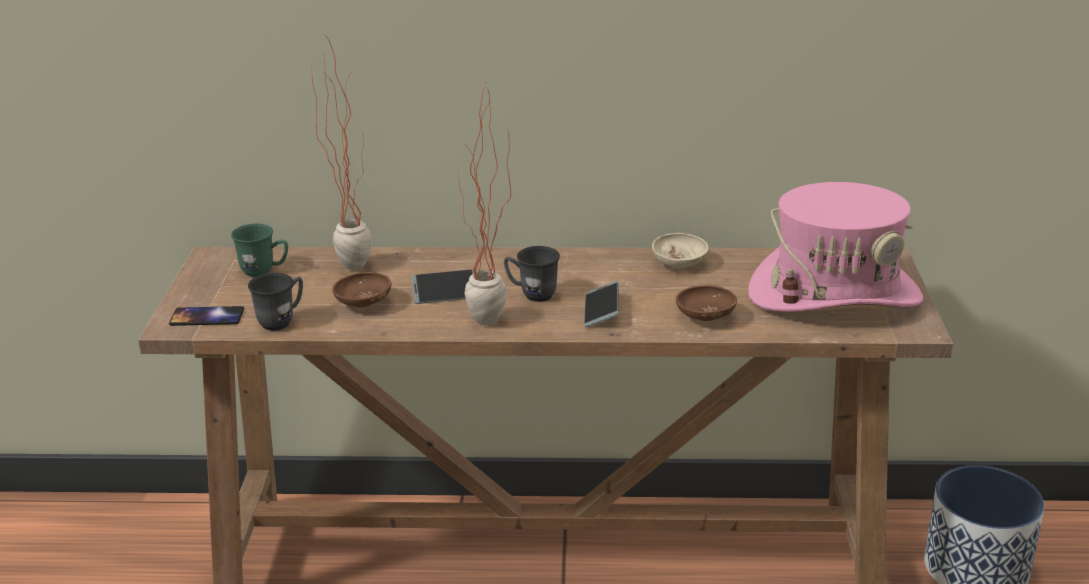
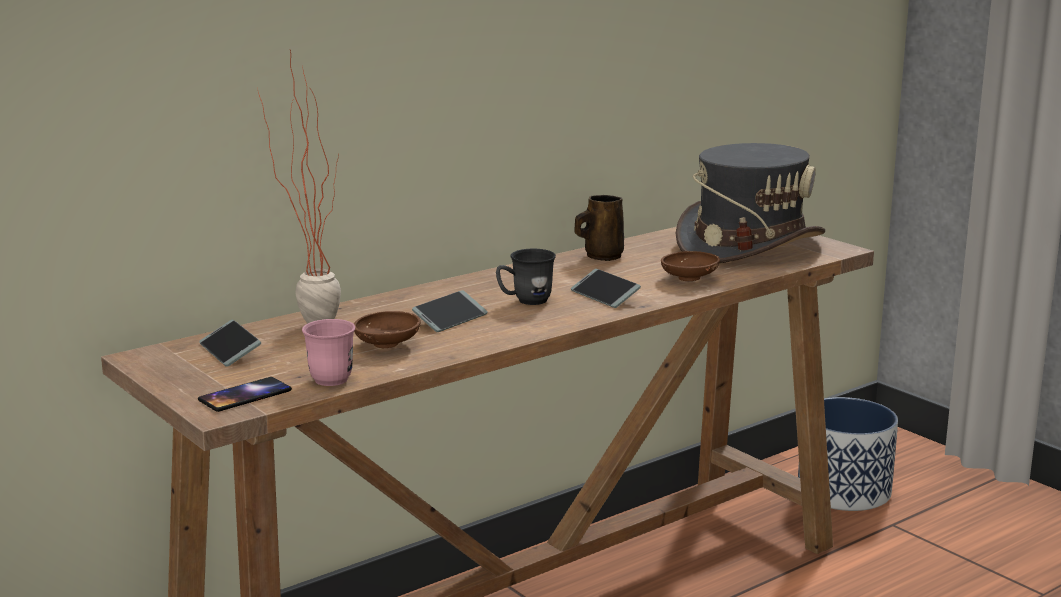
camera: 40 degrees left, 10 degrees down
green mug [231,223,288,277] -> phone [199,320,261,367]
grey mug [248,273,303,331] -> pink mug [302,319,355,386]
potted plant [458,79,511,326] -> none
beige bowl [652,233,709,269] -> brown mug [574,195,624,261]
pink hat [748,182,923,312] -> grey hat [676,143,825,263]

